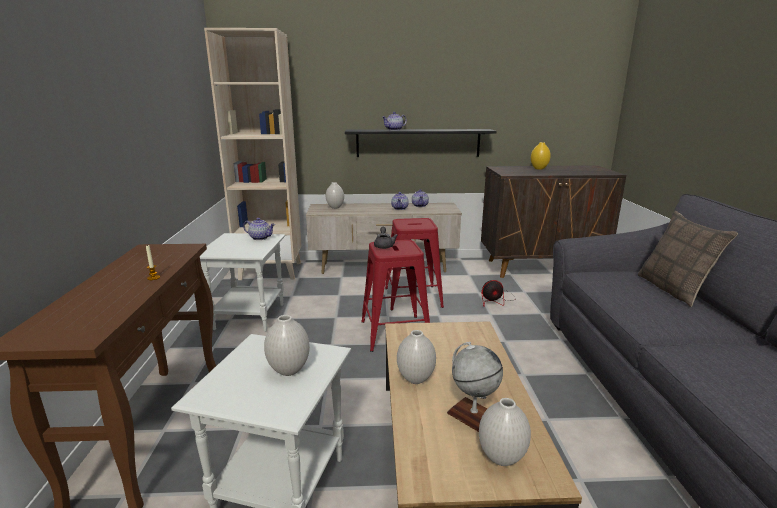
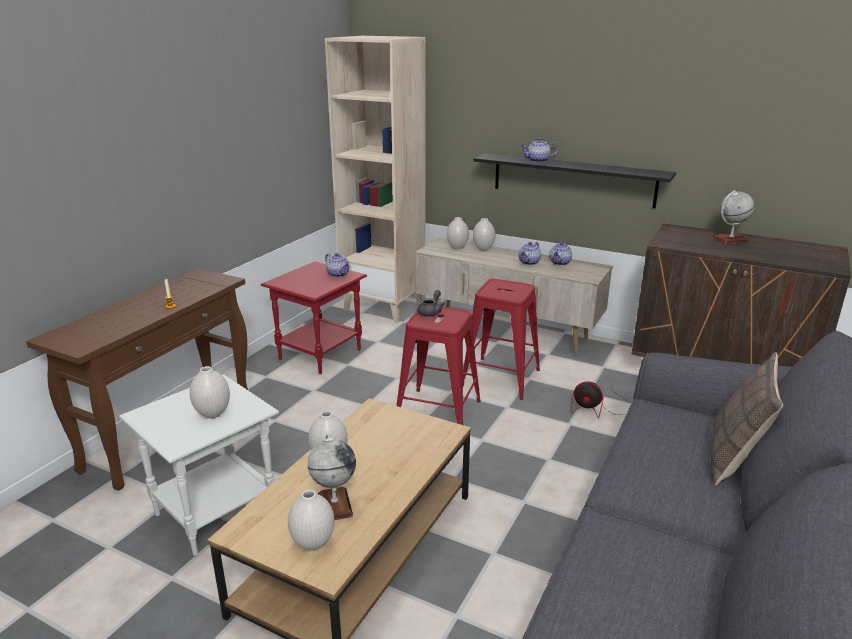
camera: 30 degrees right, 5 degrees up
white side table [200,233,285,332] -> red side table [261,261,367,374]
yellow vase [531,142,551,170] -> globe [713,191,755,245]
none -> white vase [473,218,496,251]

